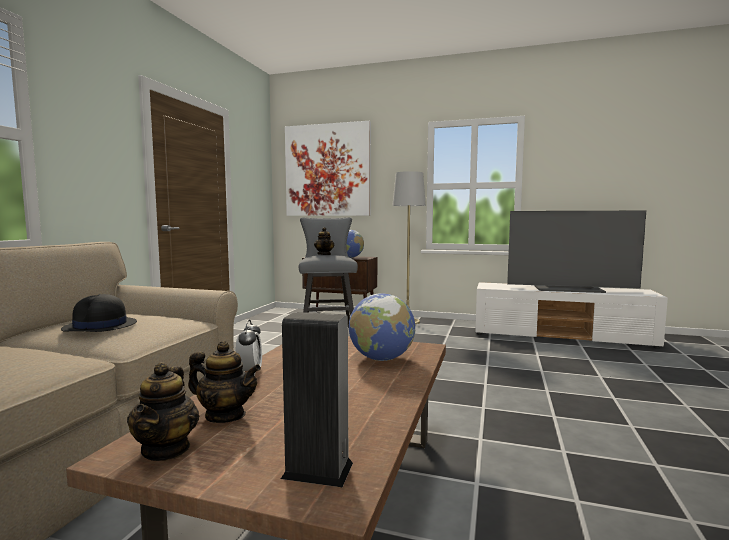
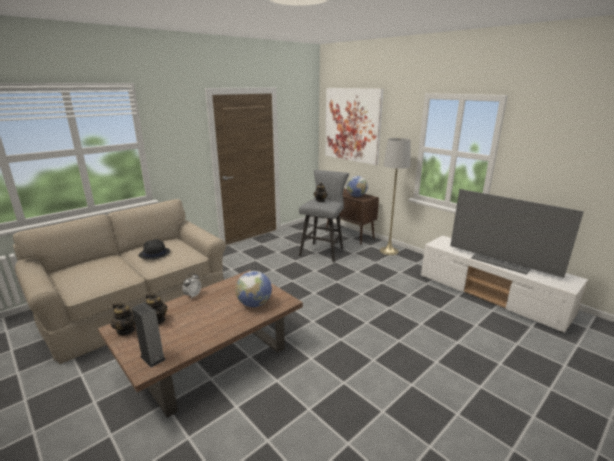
camera: 30 degrees right, 15 degrees up
teapot [127,362,199,461] -> teapot turned 75 degrees counterclockwise [110,302,135,335]

